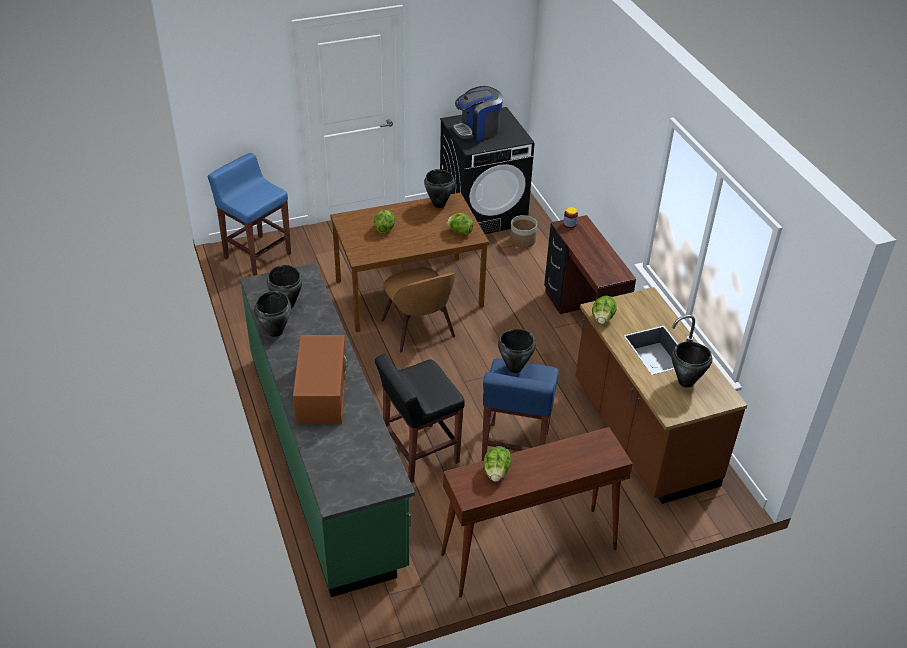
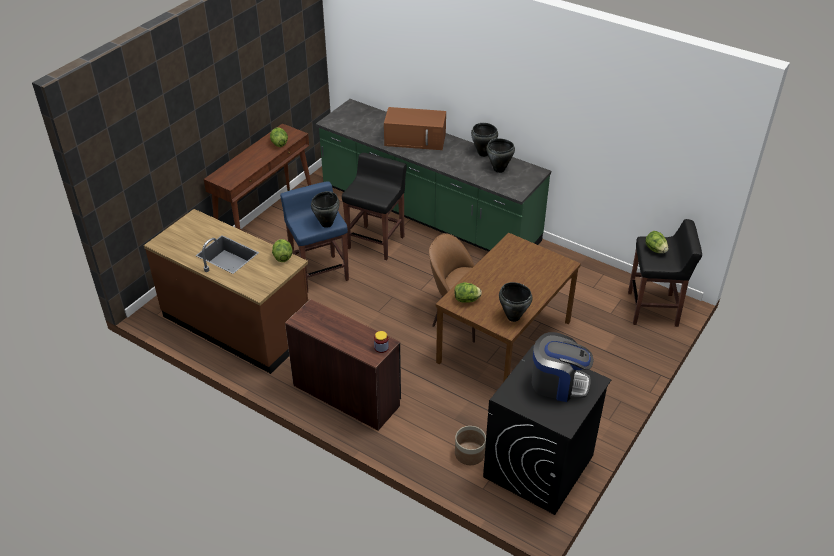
camera: 145 degrees right, 0 degrees up
blue stool [208,153,291,276] -> black stool [628,219,702,327]
brown microwave [293,335,347,424] -> brown microwave turned 45 degrees counterclockwise [384,107,446,150]
lettuce [374,210,395,234] -> lettuce moved to [645,231,668,253]
coffee machine [452,86,503,141] -> coffee machine turned 75 degrees clockwise [532,332,593,402]
black cooking pot [671,341,712,388] -> none

